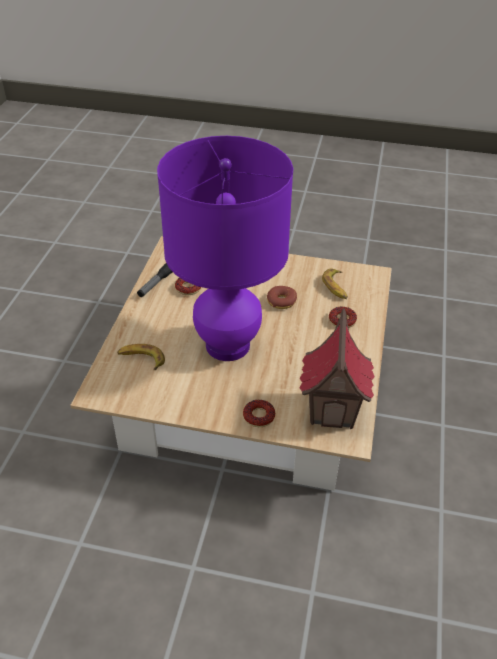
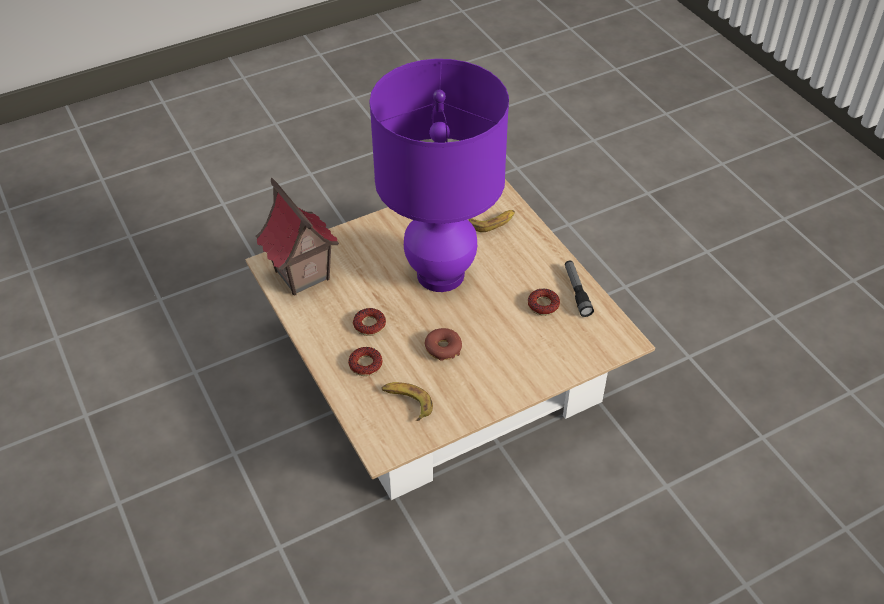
camera: 140 degrees right, 5 degrees up
donut [243,400,275,427] -> donut moved to [353,308,386,336]

